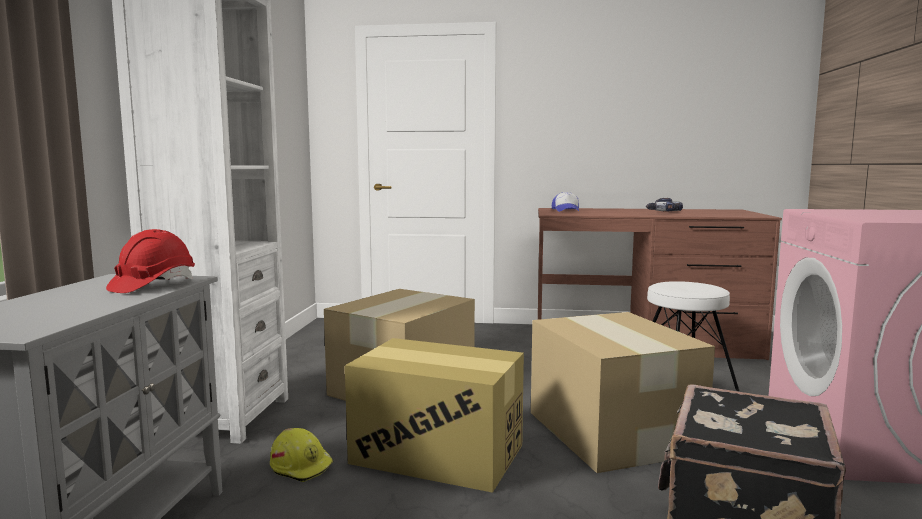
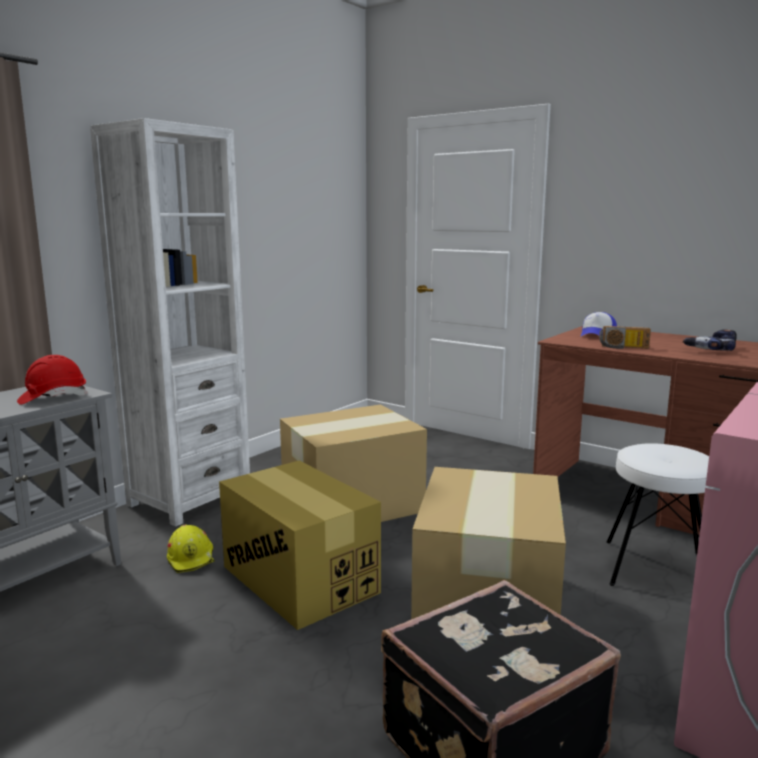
camera: 30 degrees right, 5 degrees up
none -> radio [599,326,651,349]

